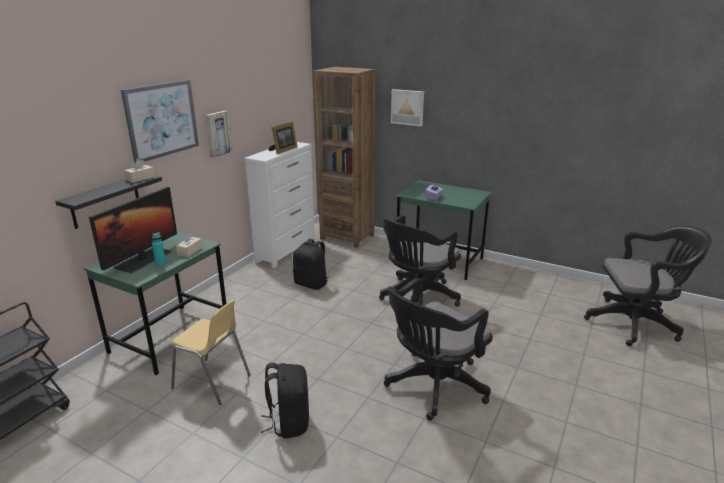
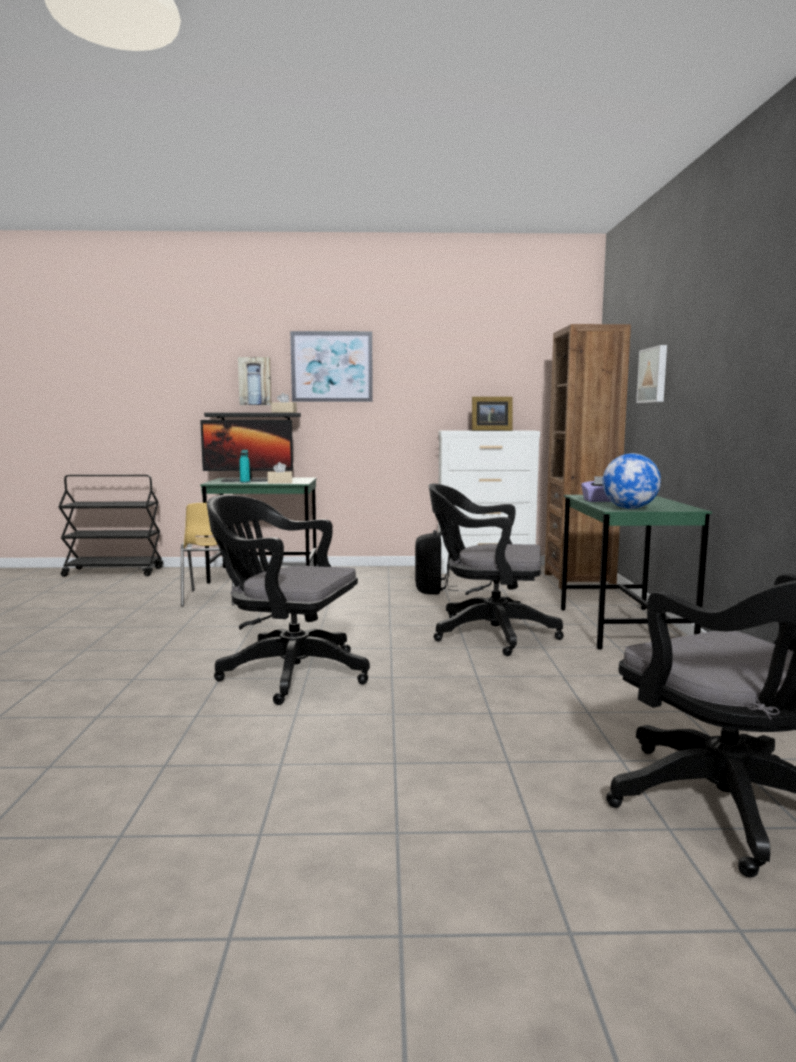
camera: 60 degrees right, 15 degrees down
picture [205,110,233,158] -> picture moved to [238,357,271,405]
black backpack [261,363,309,438] -> none
none -> globe [602,453,661,509]

